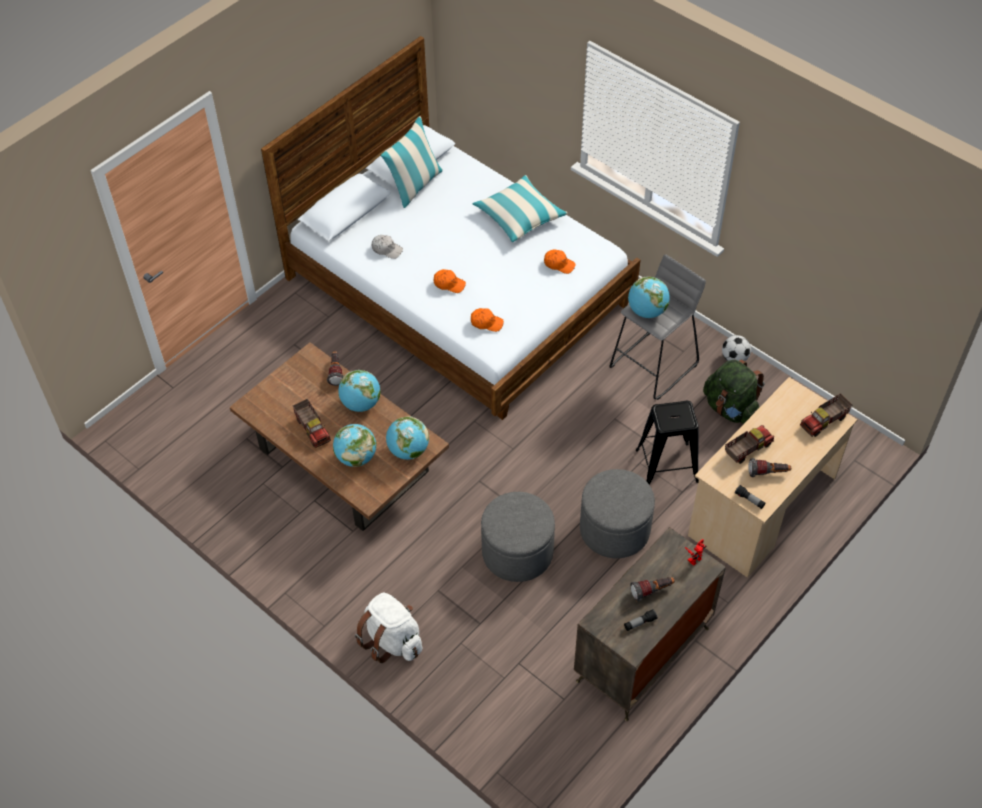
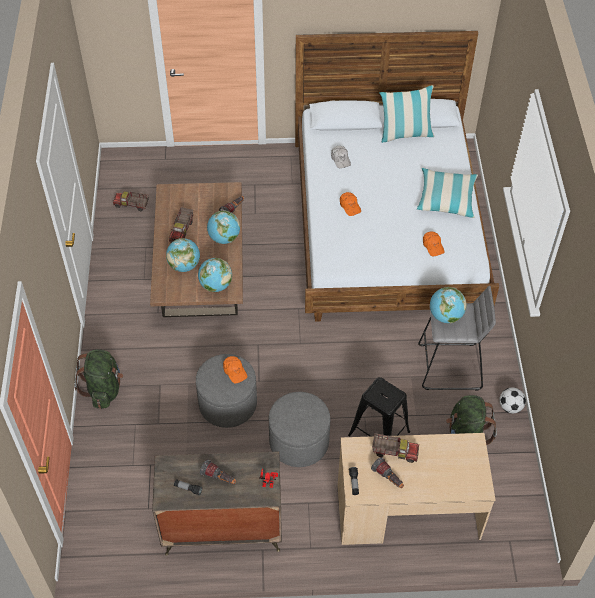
camera: 45 degrees right, 0 degrees up
white backpack [355,593,422,663] -> green backpack [74,349,123,409]
orange cap [471,308,504,332] -> orange cap moved to [223,356,247,383]
toy truck [800,393,852,437] -> toy truck moved to [113,191,149,211]

